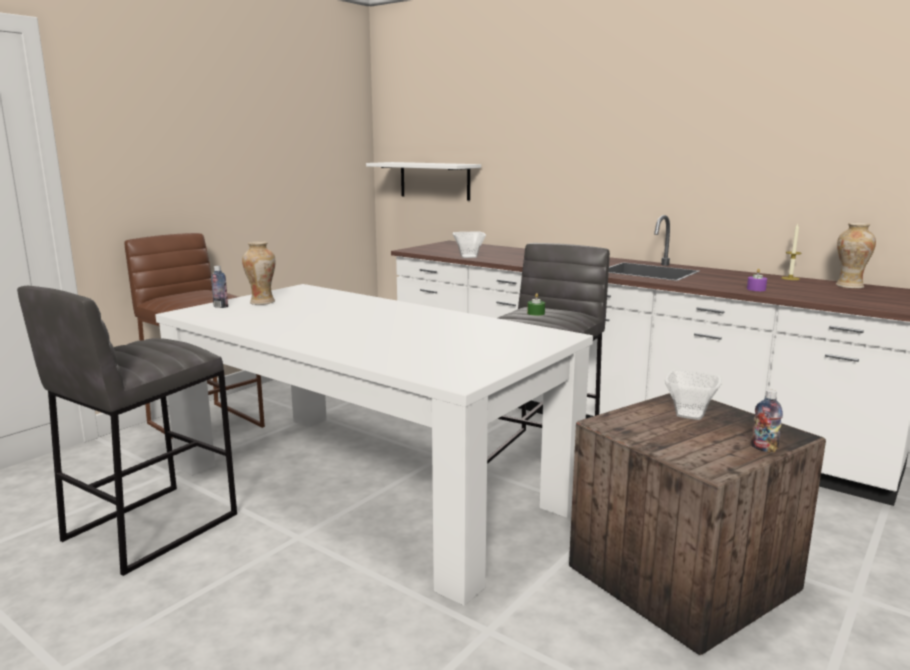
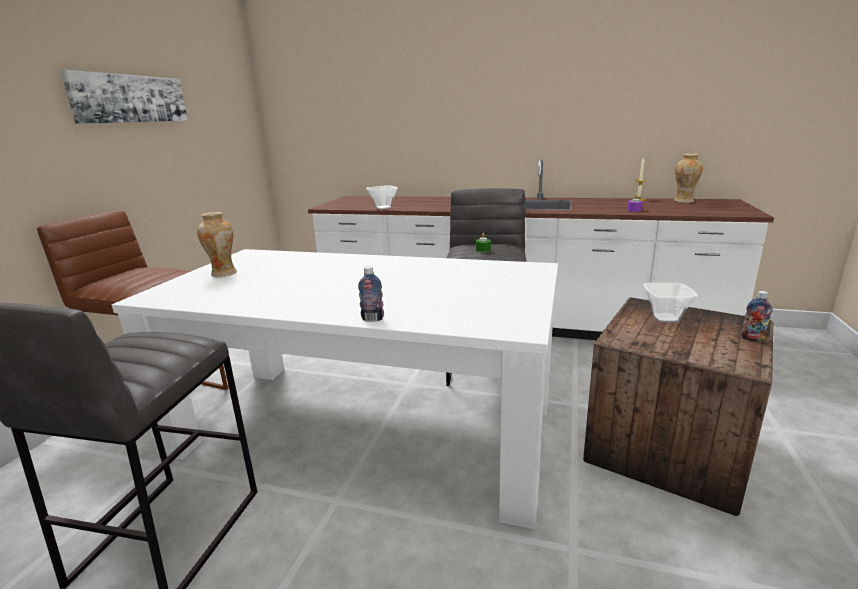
camera: 20 degrees left, 5 degrees up
bottle [211,266,228,308] -> bottle moved to [358,266,384,322]
white shelf [366,162,481,200] -> none
none -> picture [60,70,188,124]

